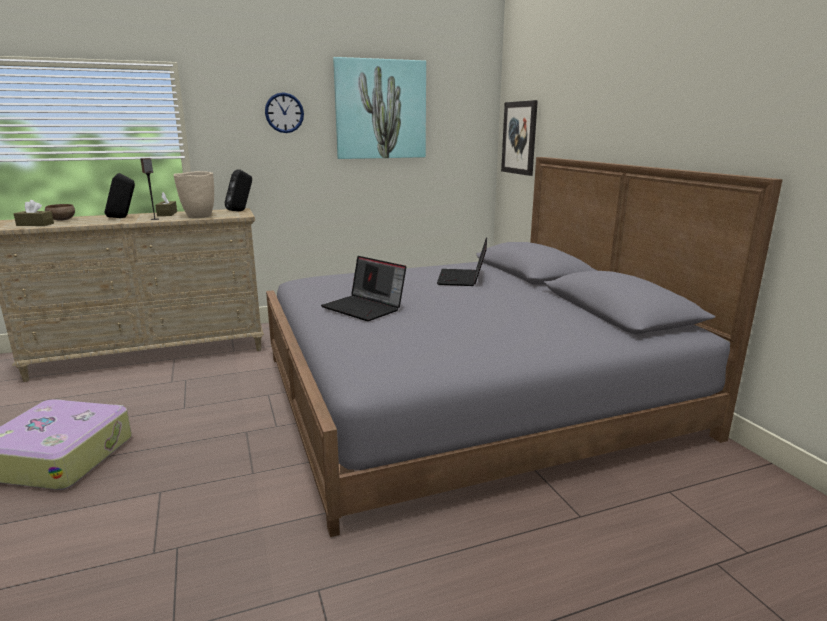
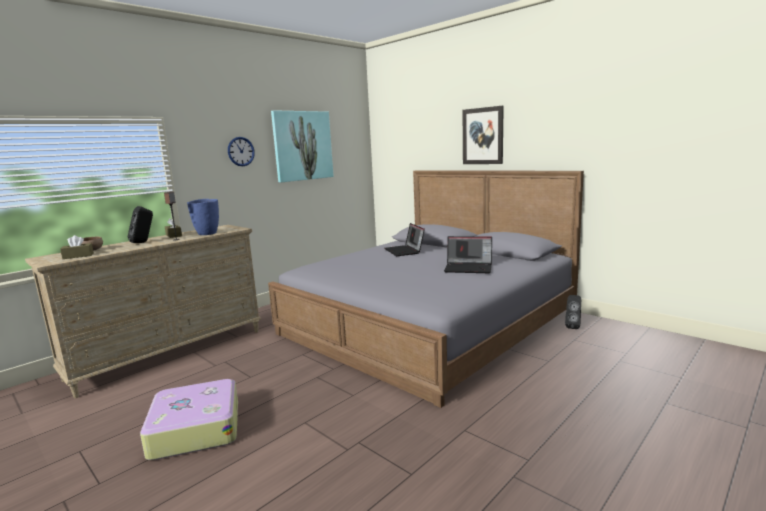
camera: 25 degrees left, 5 degrees down
beige vase [174,171,214,218] -> blue vase [187,199,219,235]
black speaker [224,169,252,211] -> black speaker moved to [565,295,581,329]
laptop [321,256,406,321] -> laptop moved to [444,236,492,273]
picture [501,100,538,176] -> picture moved to [463,106,504,164]

